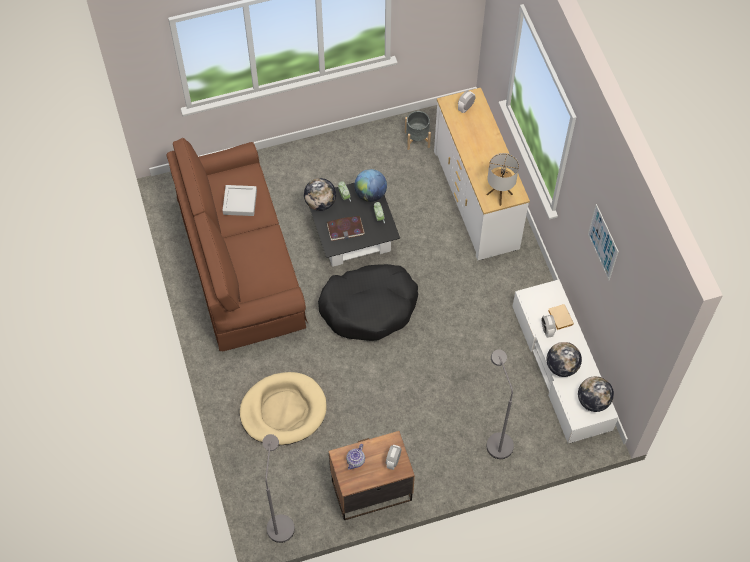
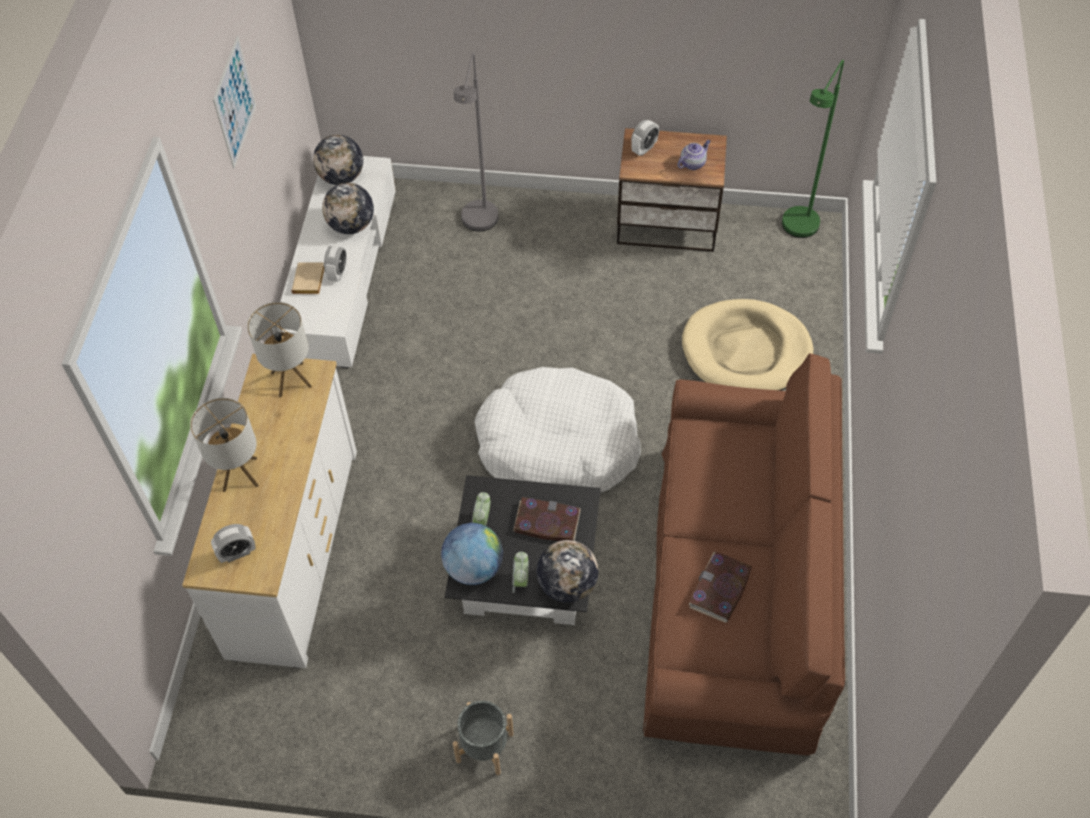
camera: 155 degrees left, 5 degrees down
grey tray [222,185,257,216] -> book [688,552,752,623]
grey floor lamp [262,434,295,543] -> green floor lamp [782,60,844,238]
black dog bed [318,264,418,341] -> white dog bed [474,367,641,493]
grey planter [405,111,431,150] -> grey planter moved to [453,701,514,775]
none -> table lamp [190,398,259,492]

